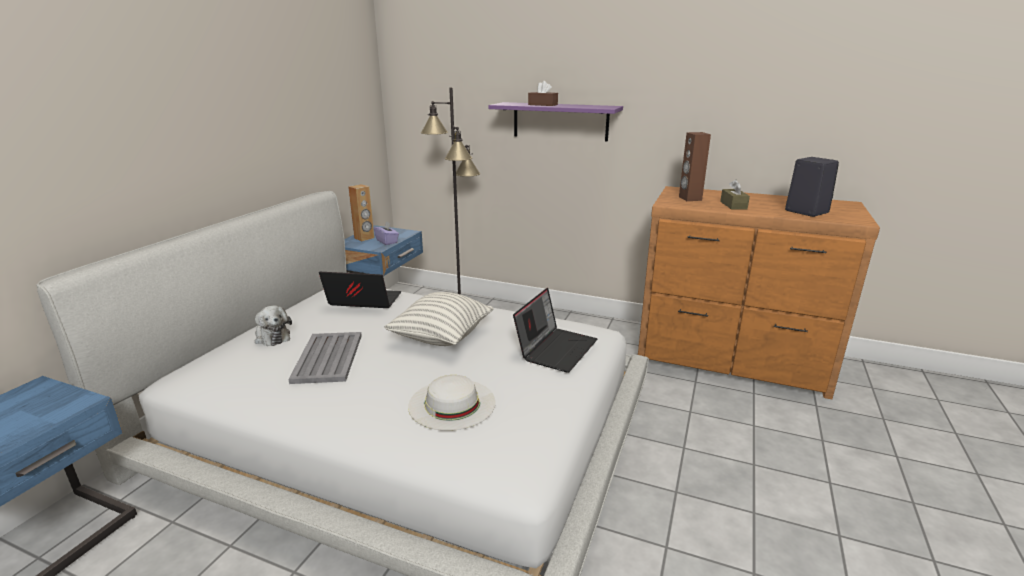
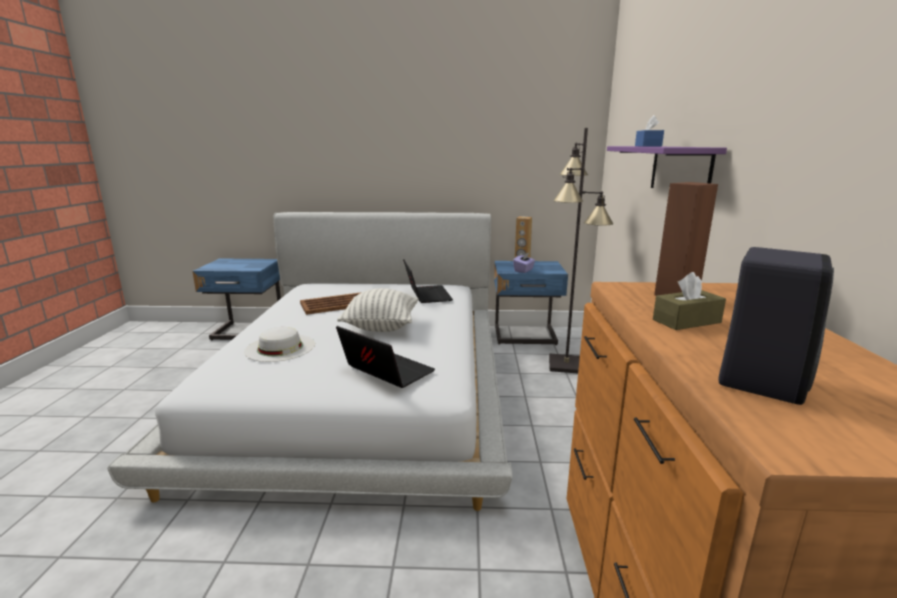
camera: 70 degrees right, 5 degrees down
plush toy [255,305,292,346] -> none
grey tray [288,332,362,384] -> brown tray [300,292,361,315]
laptop [513,288,597,373] -> laptop turned 150 degrees counterclockwise [336,326,435,388]
brown tissue box [528,81,558,106] -> blue tissue box [635,115,664,147]

